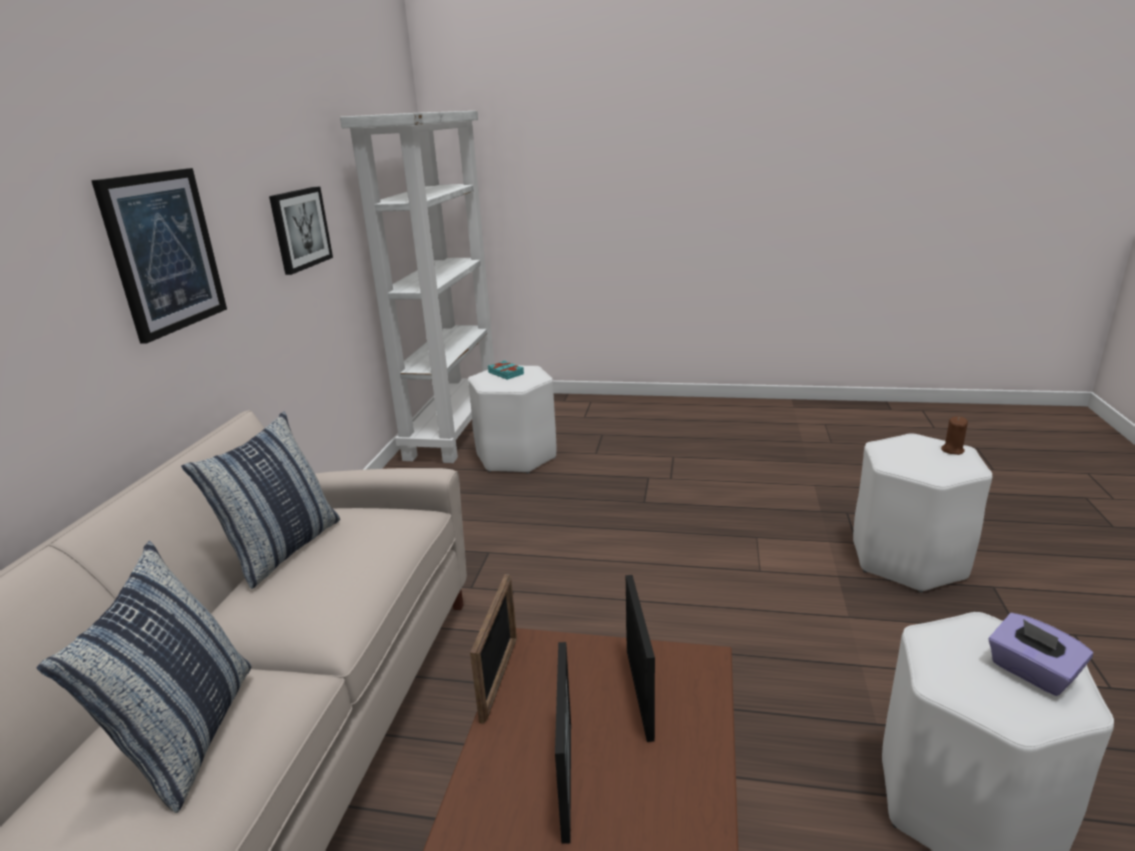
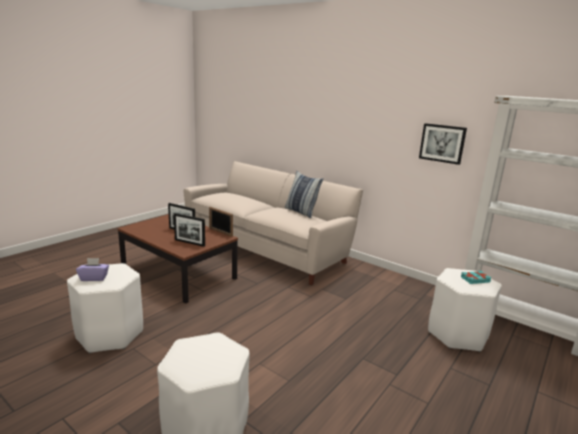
camera: 115 degrees right, 5 degrees down
pillow [36,541,251,813] -> none
picture [91,168,227,344] -> none
brown candle [941,417,968,455] -> none

